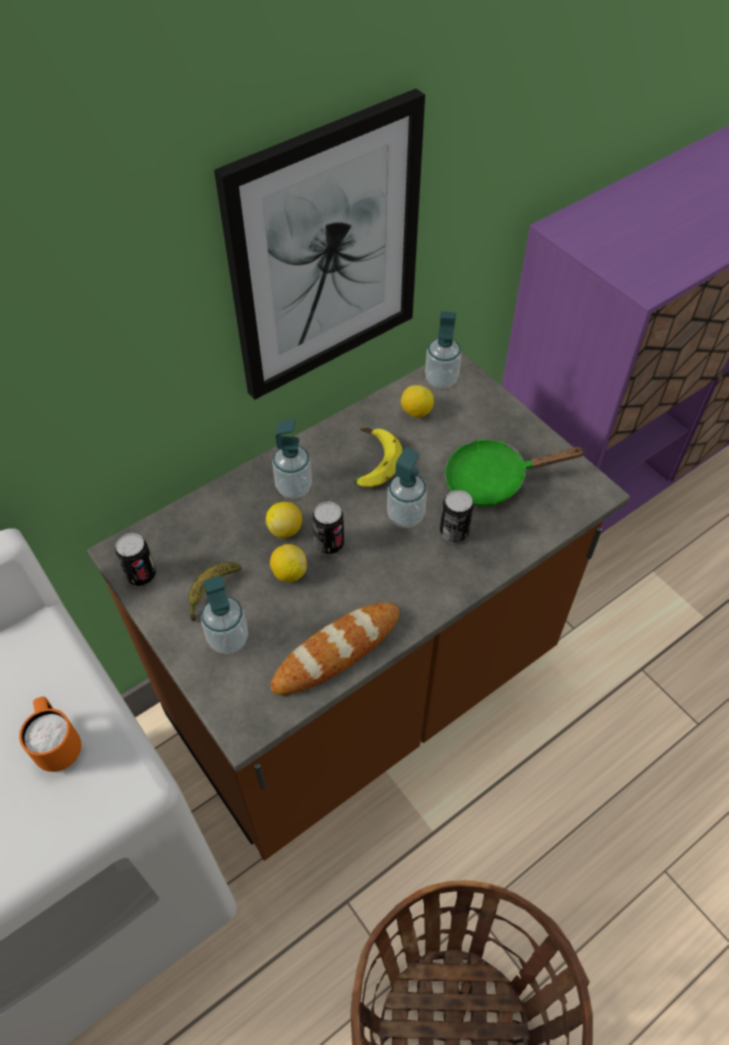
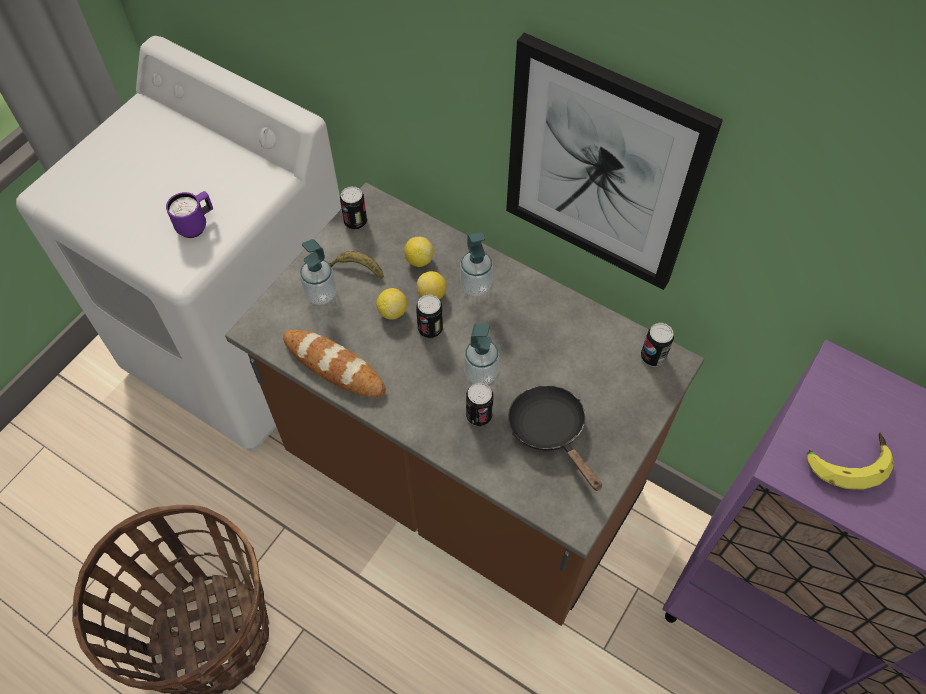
camera: 70 degrees right, 5 degrees up
orange mug [19,697,81,772] -> purple mug [166,191,213,238]
banana [354,428,402,487] -> banana moved to [807,432,893,490]
lemon [401,385,434,418] -> lemon moved to [404,237,434,267]
soap dispenser [425,311,462,389] -> can [641,323,674,366]
green frying pan [444,440,586,506] -> black frying pan [508,385,602,491]

